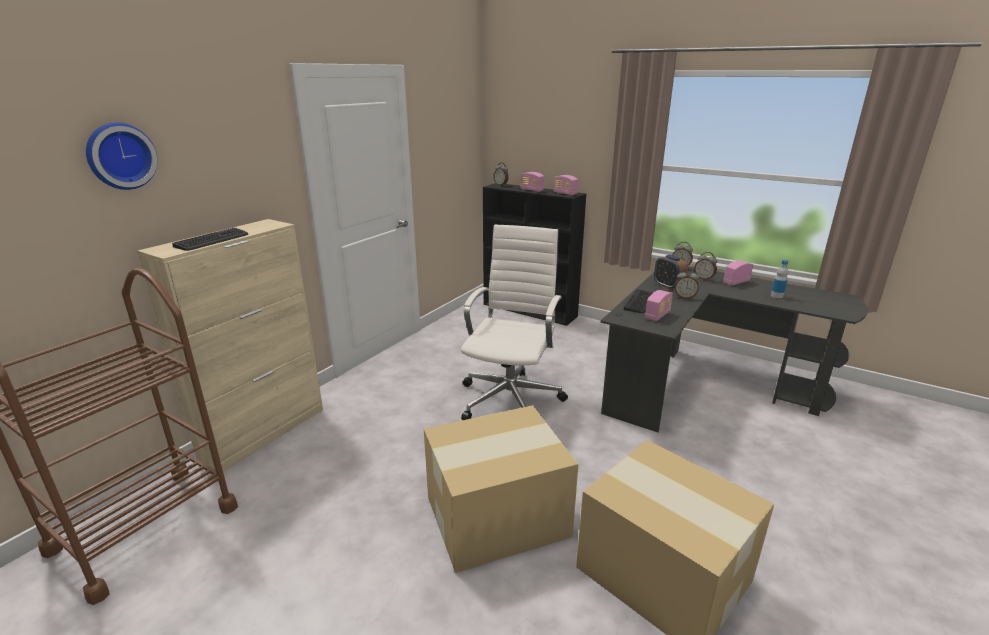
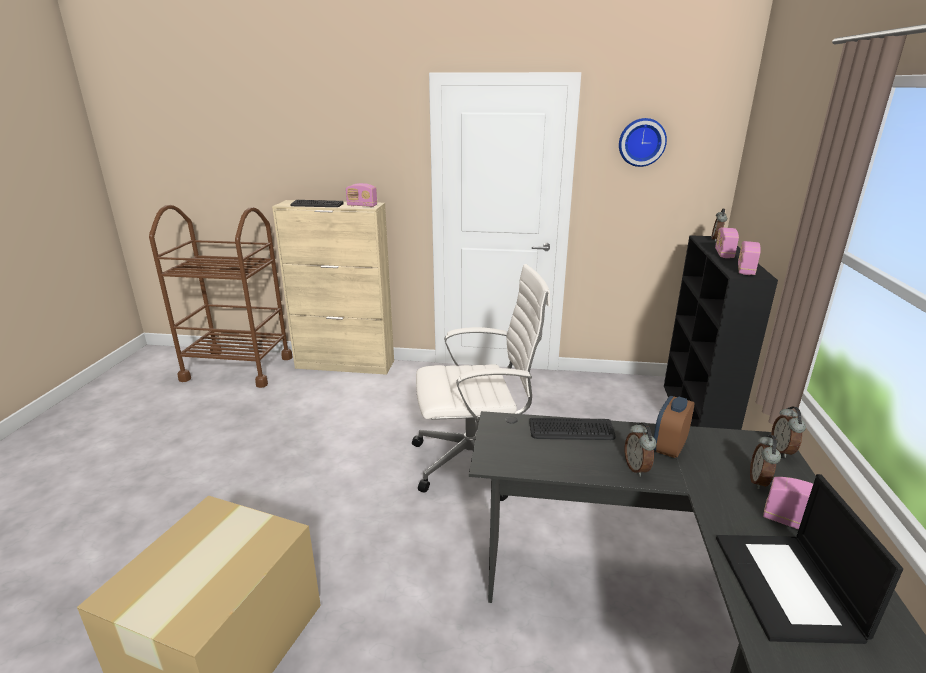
camera: 65 degrees right, 0 degrees up
wall clock [86,122,158,190] -> wall clock moved to [619,118,667,167]
cardboard box [424,405,578,573] -> none
radio [645,290,673,321] -> radio moved to [346,183,377,207]
bottle [771,260,788,298] -> laptop [716,474,903,644]

